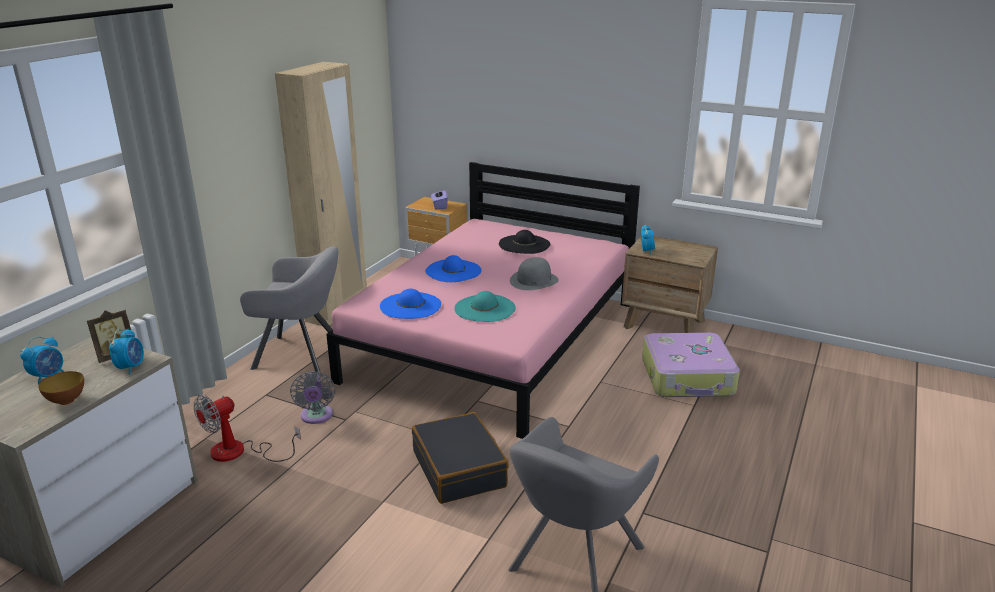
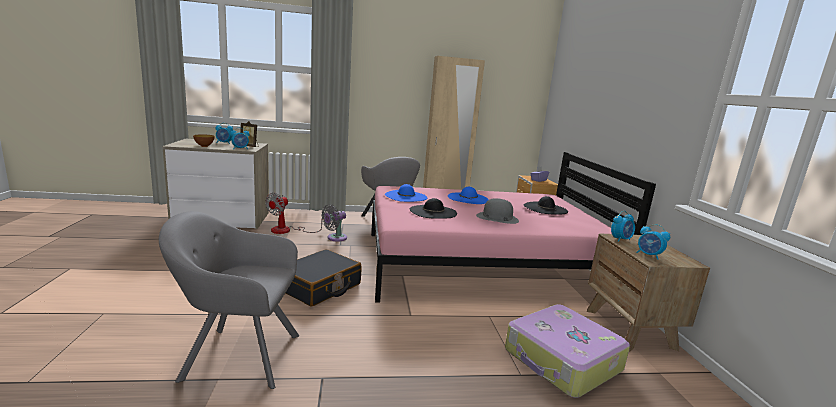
camera: 55 degrees right, 10 degrees down
fan [194,395,301,462] -> fan turned 75 degrees counterclockwise [265,193,325,234]
turquoise hat [454,291,516,322] -> black hat [410,198,457,219]
none -> alarm clock [636,224,670,260]

